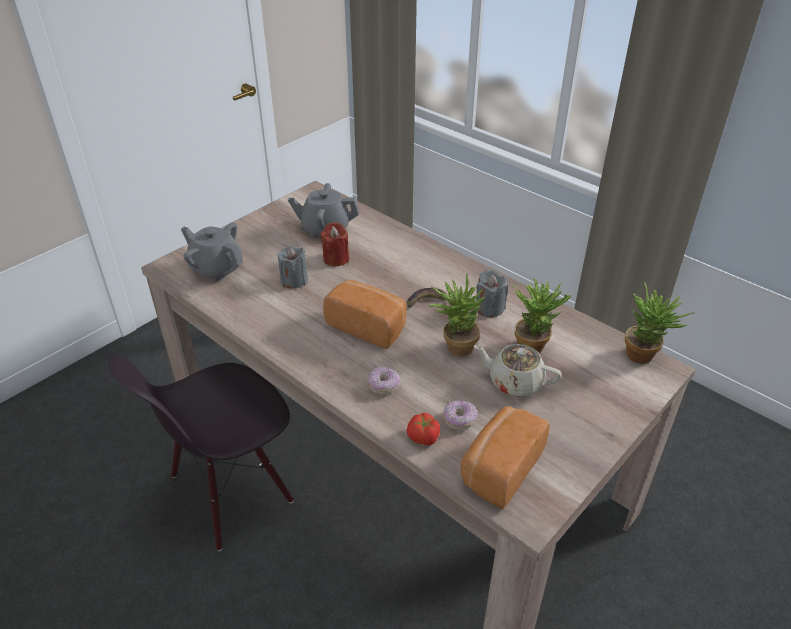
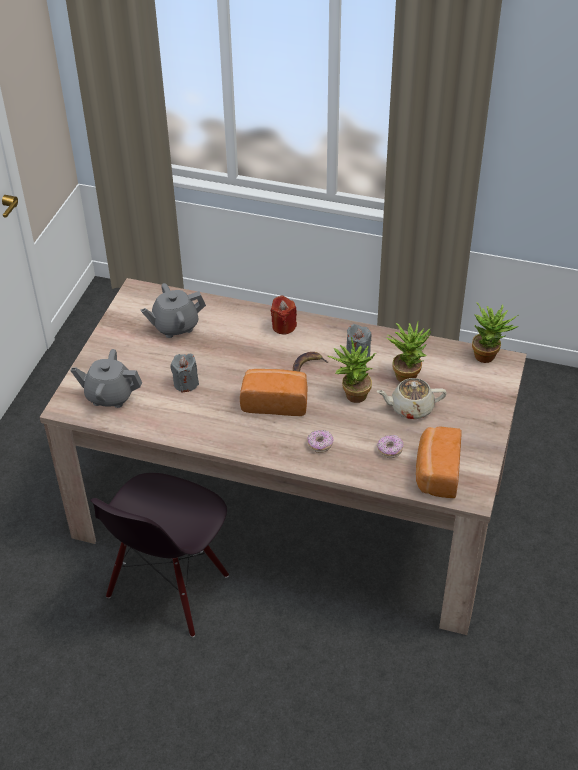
camera: 25 degrees left, 5 degrees up
red candle [320,222,349,266] -> red candle moved to [271,295,297,334]
tomato [407,413,440,446] -> none

